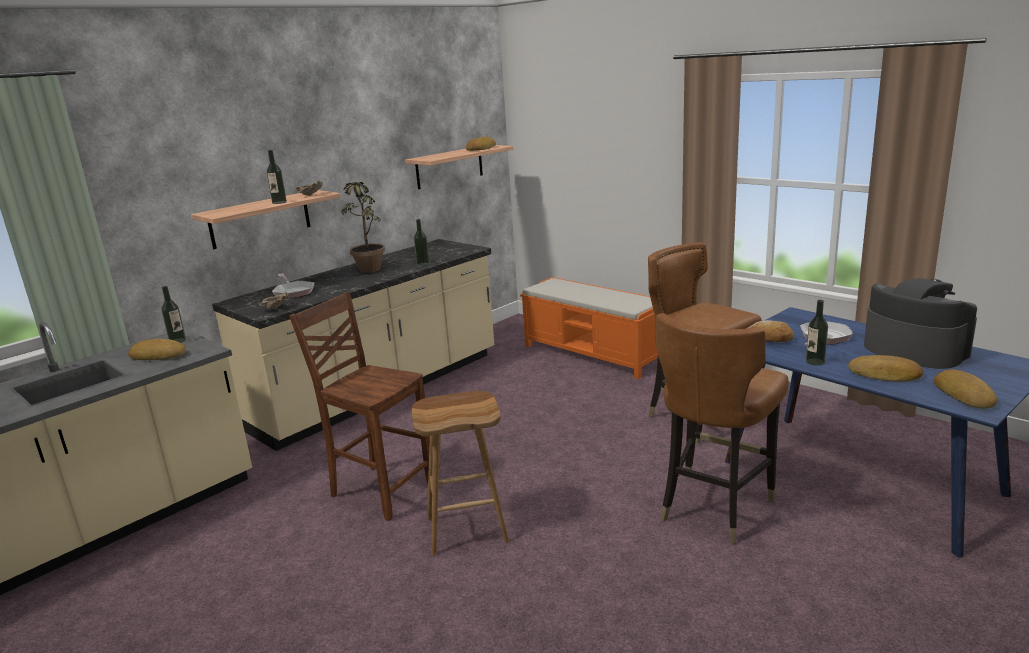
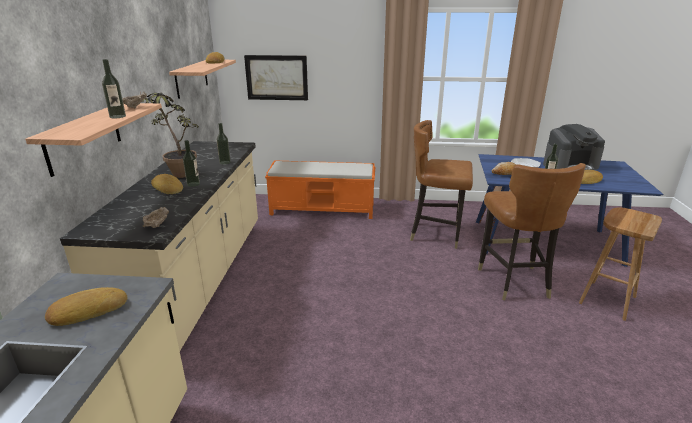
camera: 40 degrees left, 5 degrees up
bottle [161,286,186,343] -> bottle moved to [183,140,200,187]
frying pan [272,274,314,299] -> none
brown chair [289,292,430,521] -> none
brown stool [412,391,509,555] -> brown stool moved to [579,207,662,321]
coffee machine [864,278,977,369] -> coffee machine turned 150 degrees clockwise [543,124,605,170]
bread [934,369,997,409] -> bread moved to [151,174,183,194]
none -> picture [244,55,308,100]

